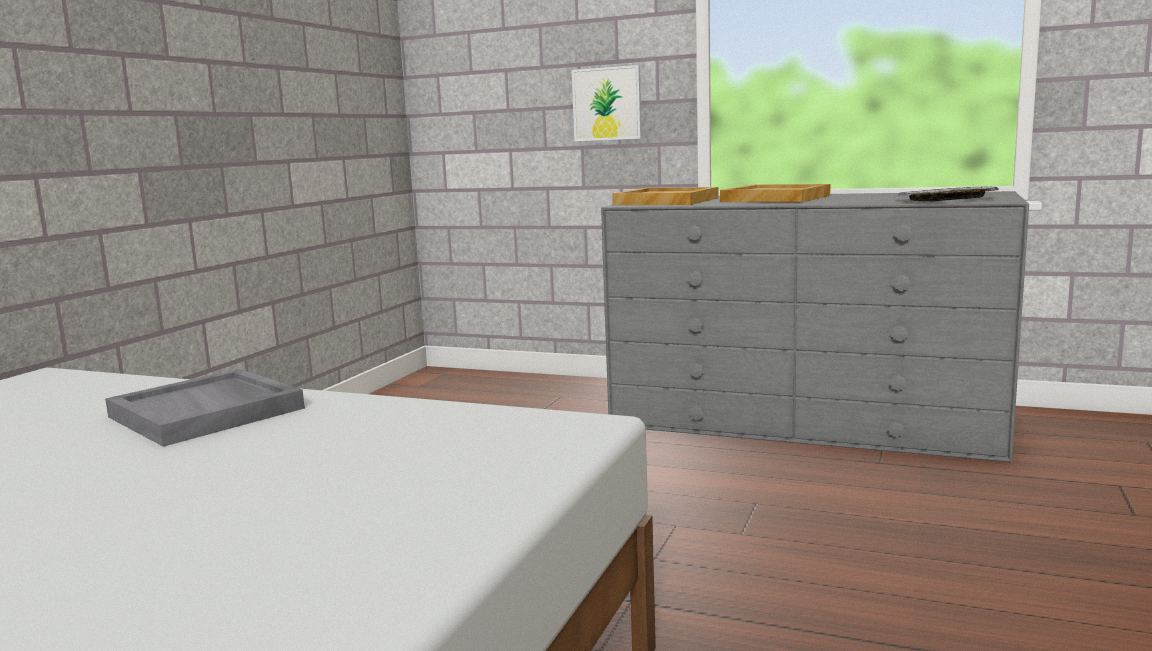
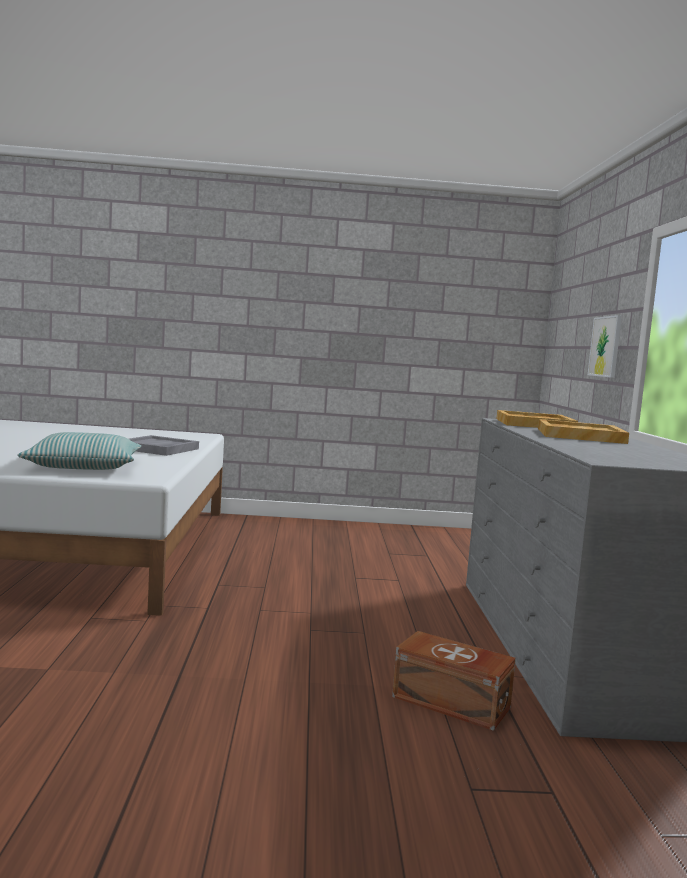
camera: 65 degrees right, 5 degrees down
tray [896,186,999,201] -> none
none -> pillow [17,432,141,470]
none -> brown storage box [392,631,516,731]

